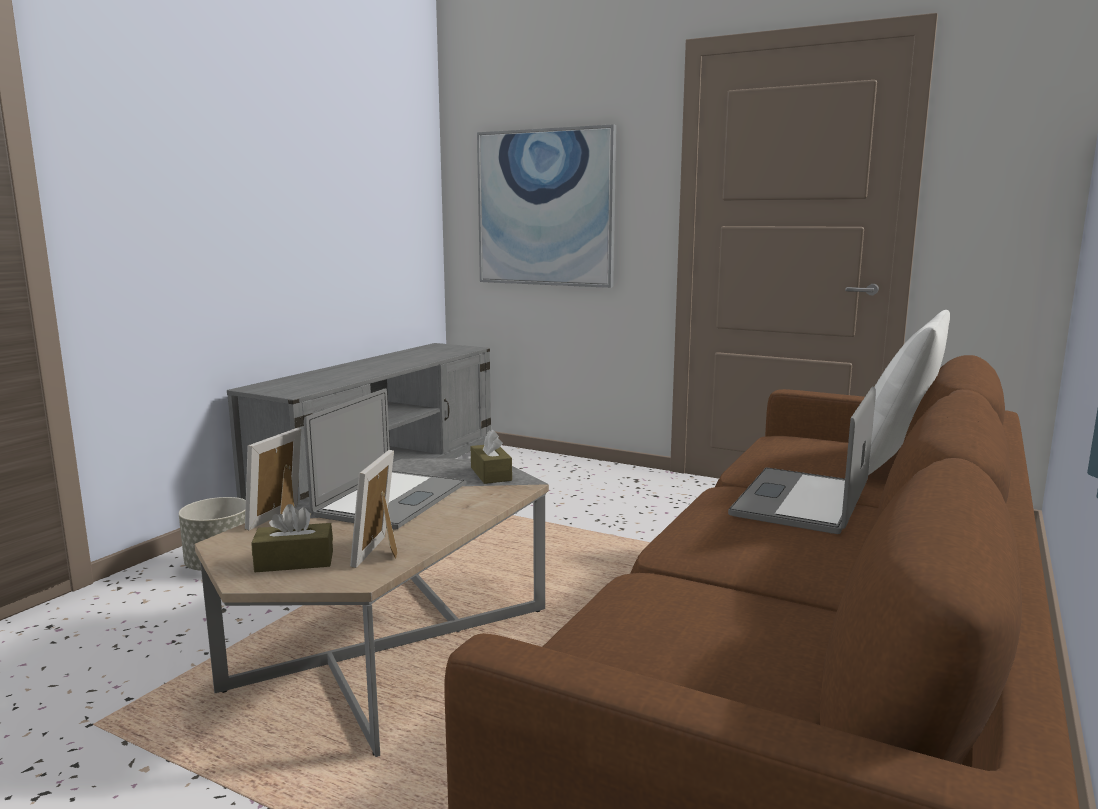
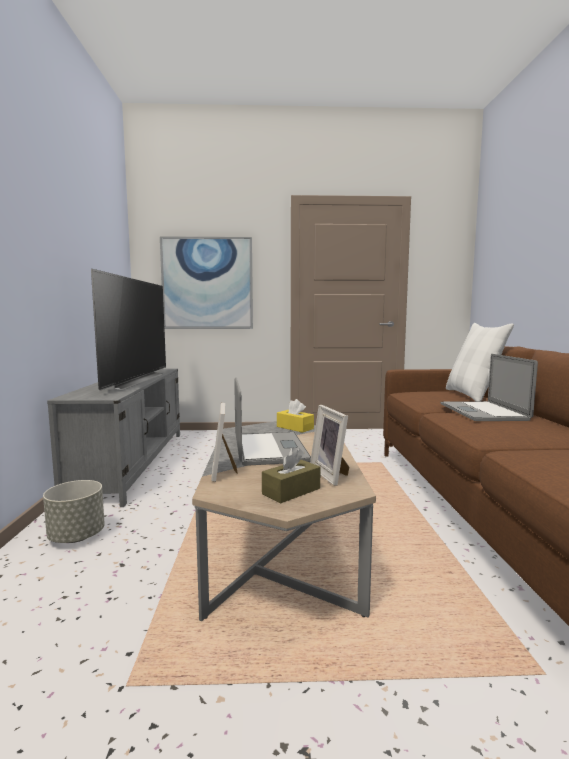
camera: 30 degrees left, 5 degrees down
brown tissue box [471,429,512,484] -> yellow tissue box [277,399,314,433]
none -> television [91,269,166,391]

